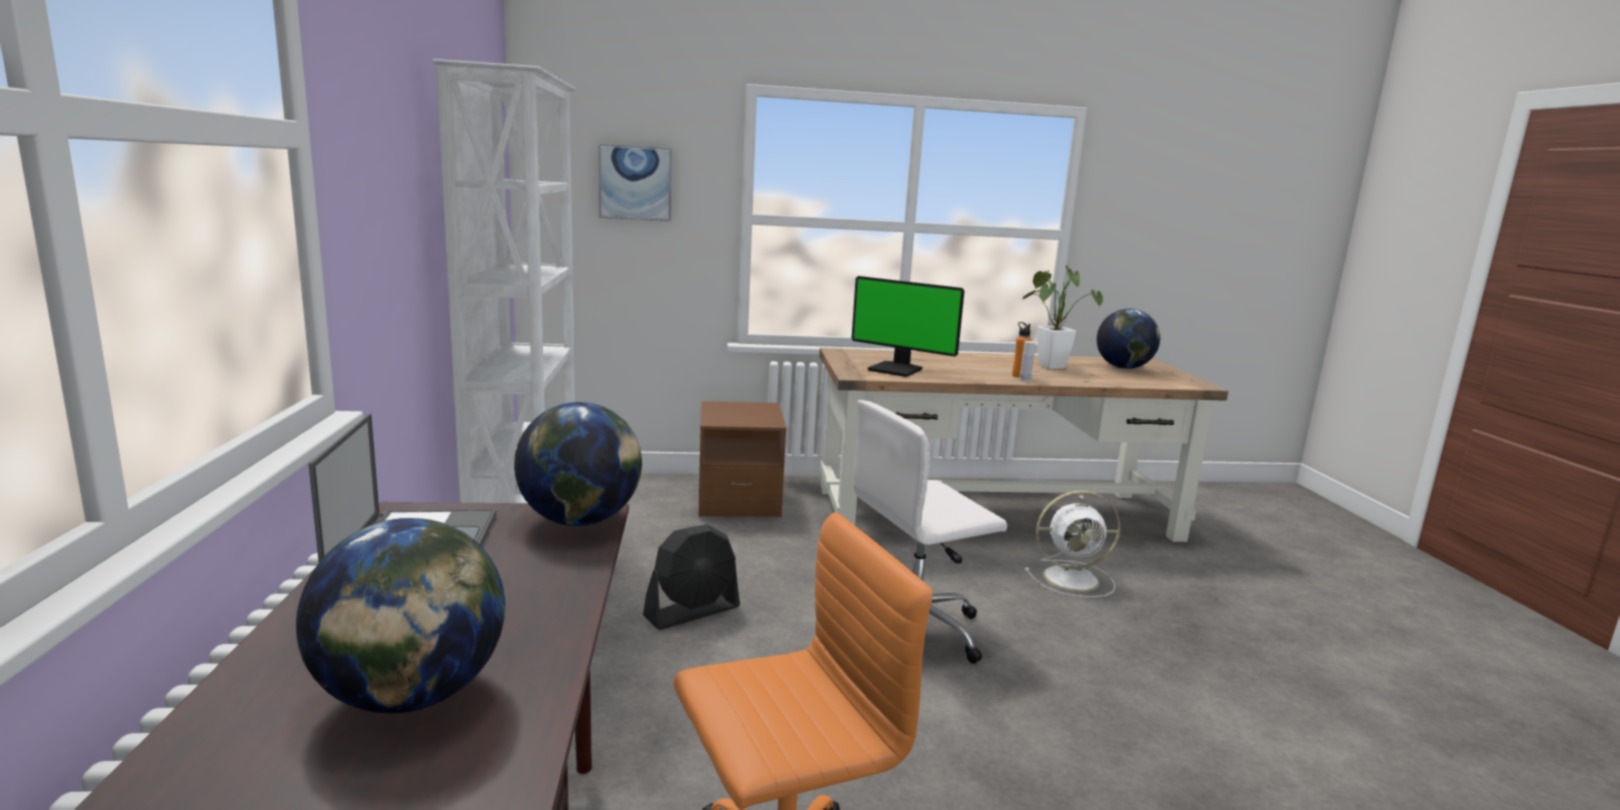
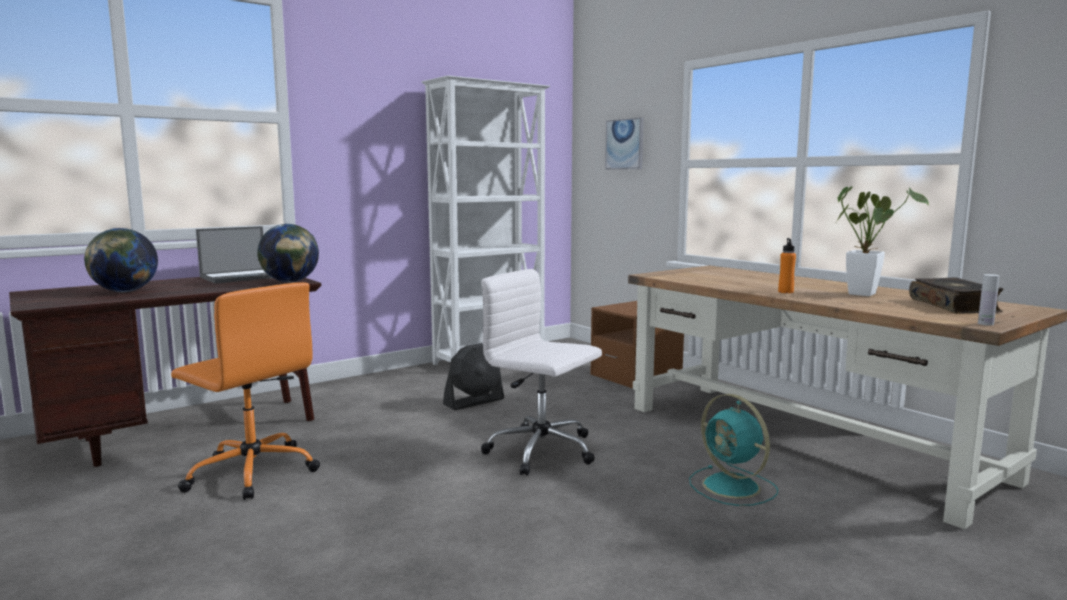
camera: 60 degrees right, 5 degrees down
black fan [643,524,740,630] -> black fan turned 60 degrees counterclockwise [443,343,504,410]
monitor [852,276,964,377] -> none
white bottle [1020,341,1035,382] -> white bottle moved to [978,274,999,326]
white fan [1025,490,1120,598] -> turquoise fan [689,394,778,506]
globe [1097,309,1160,369] -> book [909,277,1004,314]

